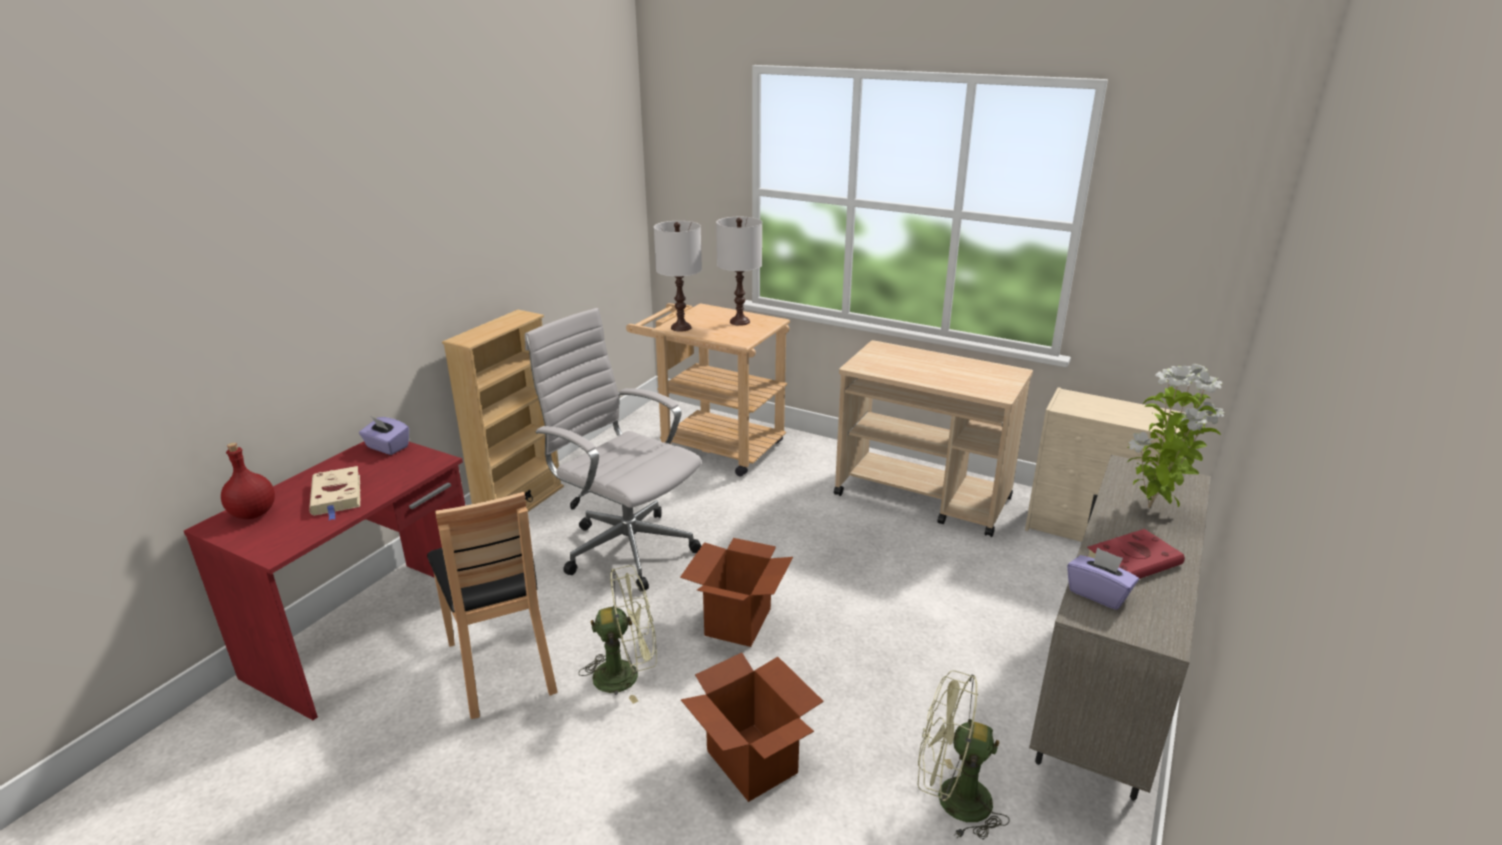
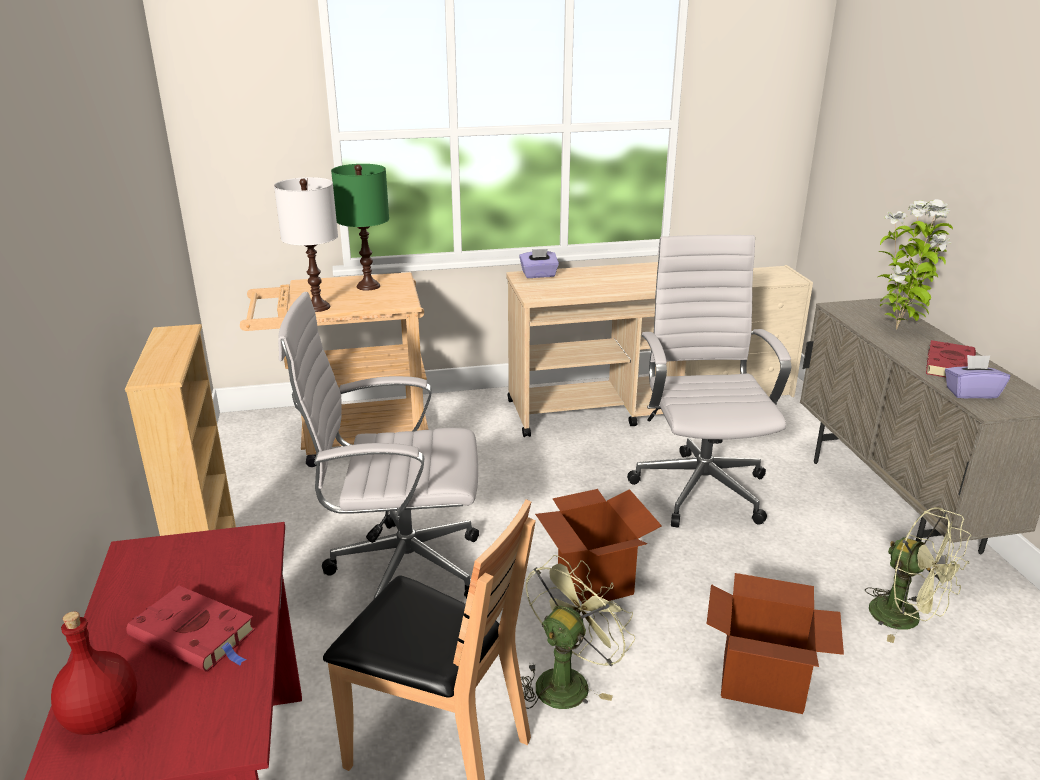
camera: 40 degrees left, 0 degrees up
beige book [309,466,361,520] -> red book [126,585,255,672]
purple tissue box [359,417,409,455] -> purple tissue box moved to [519,249,559,278]
white table lamp [716,217,762,326] -> green table lamp [331,164,389,291]
green fan [917,670,1010,840] -> green fan turned 105 degrees counterclockwise [865,507,971,643]
none -> white office chair [627,235,791,528]

